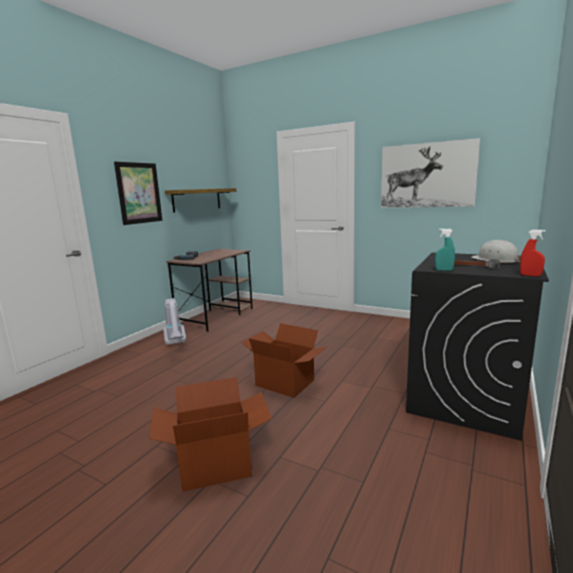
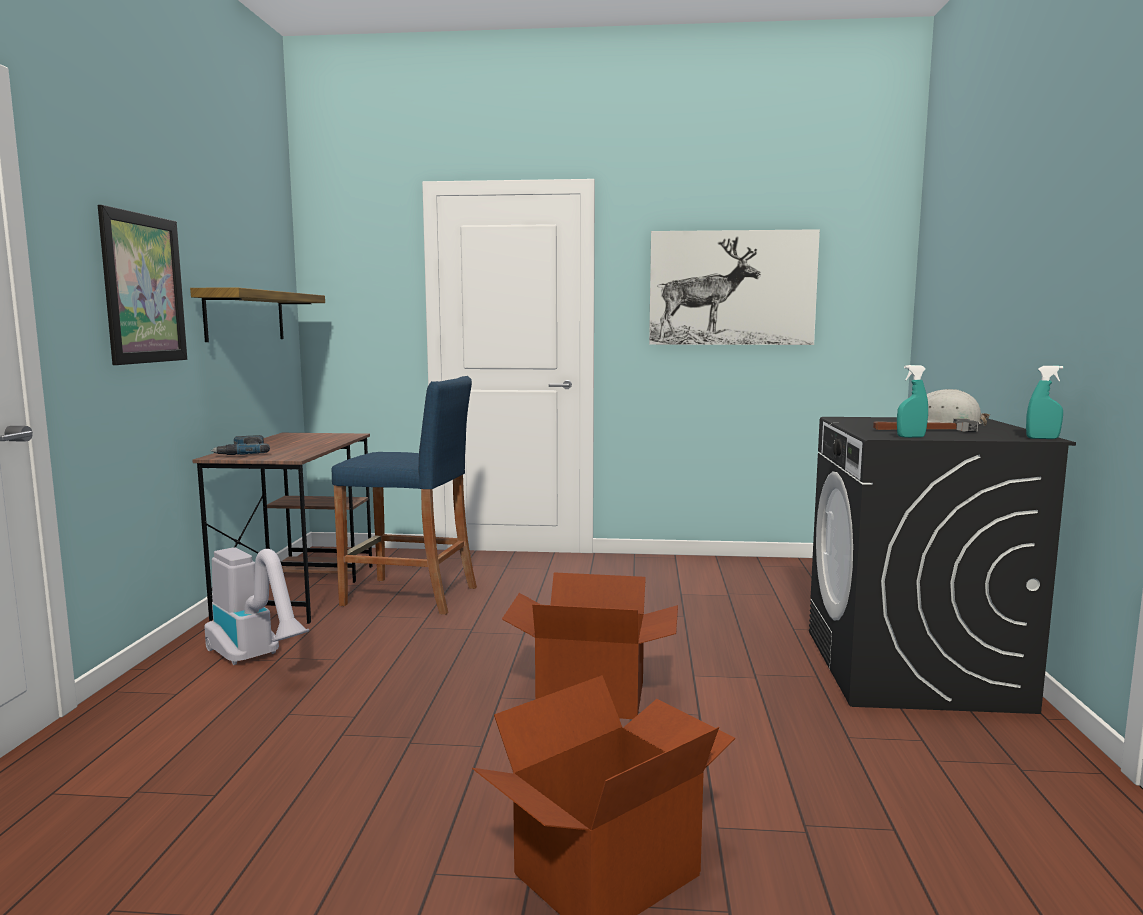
camera: 25 degrees left, 5 degrees down
red spray bottle [520,230,546,277] -> turquoise spray bottle [1026,366,1063,439]
none -> blue stool [331,376,477,615]

